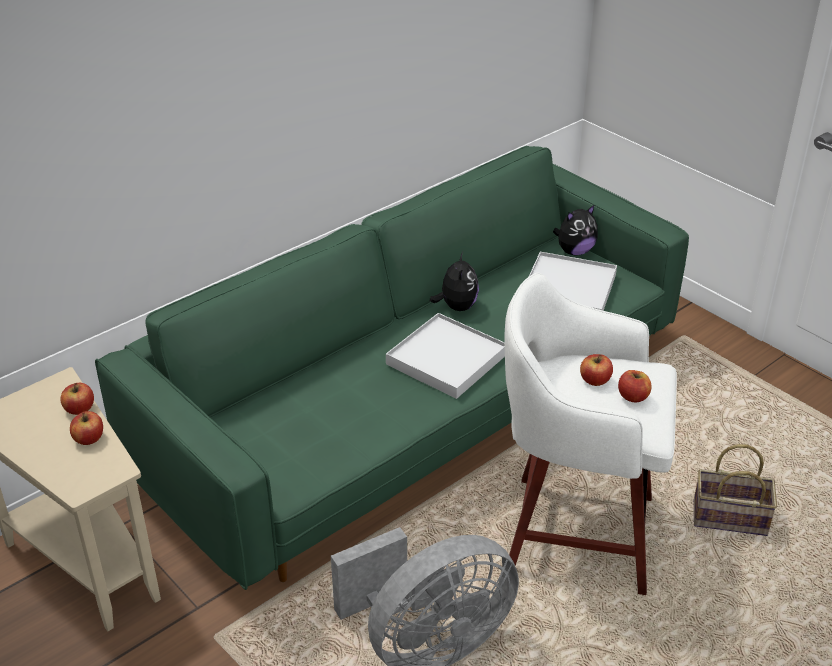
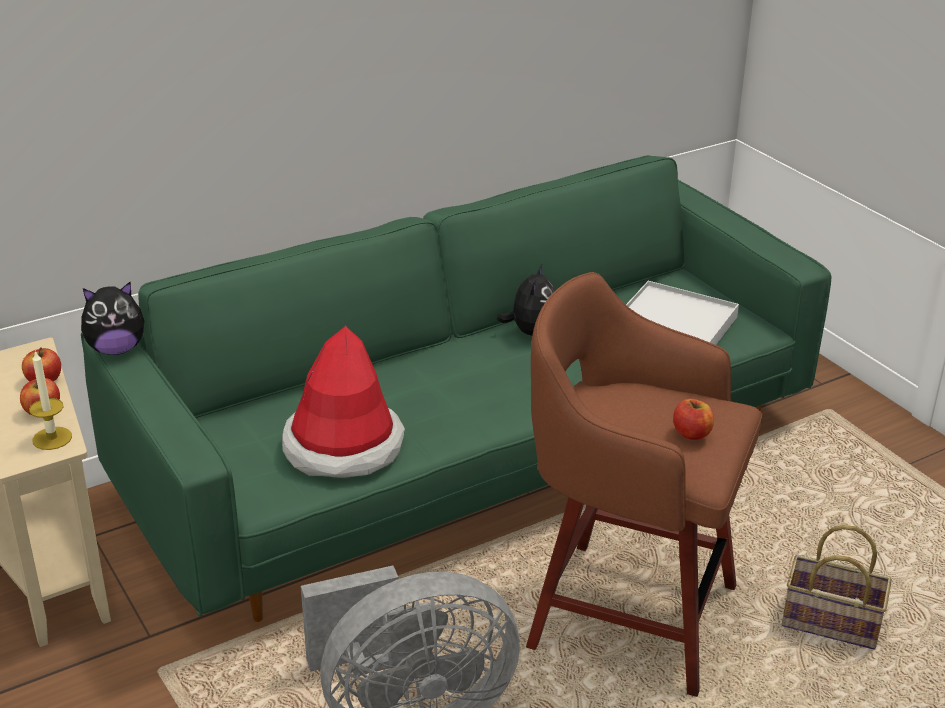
camera: 10 degrees right, 5 degrees down
white tray [386,313,505,399] -> none
white stool [505,272,677,595] -> brown stool [526,272,762,697]
plush toy [553,204,598,255] -> plush toy moved to [81,282,144,355]
apple [580,354,613,386] -> none
none -> candle [29,350,72,450]
none -> hat [282,326,405,478]

